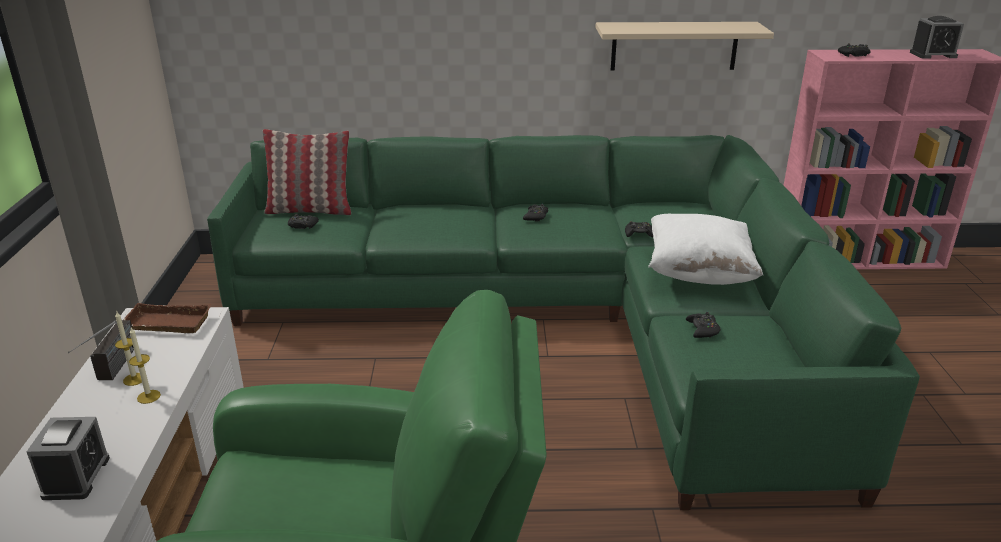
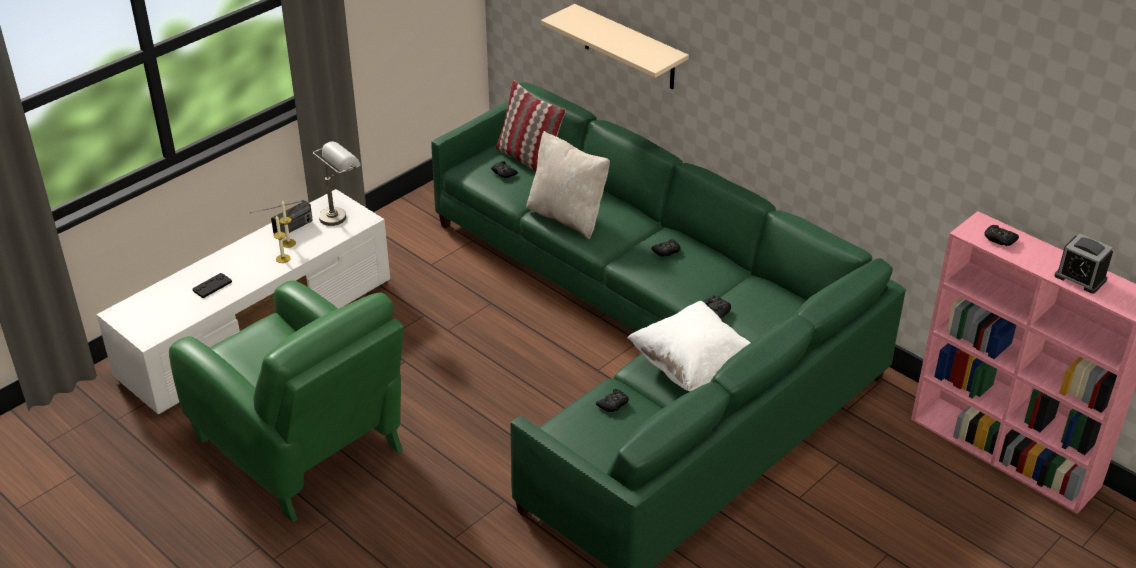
camera: 45 degrees right, 10 degrees up
alarm clock [27,417,110,500] -> black game controller [192,273,232,298]
brown tray [123,303,211,333] -> grey table lamp [313,142,361,226]
beige shelf [595,22,774,70] -> beige shelf moved to [541,4,689,89]
none -> beige pillow [526,131,610,239]

